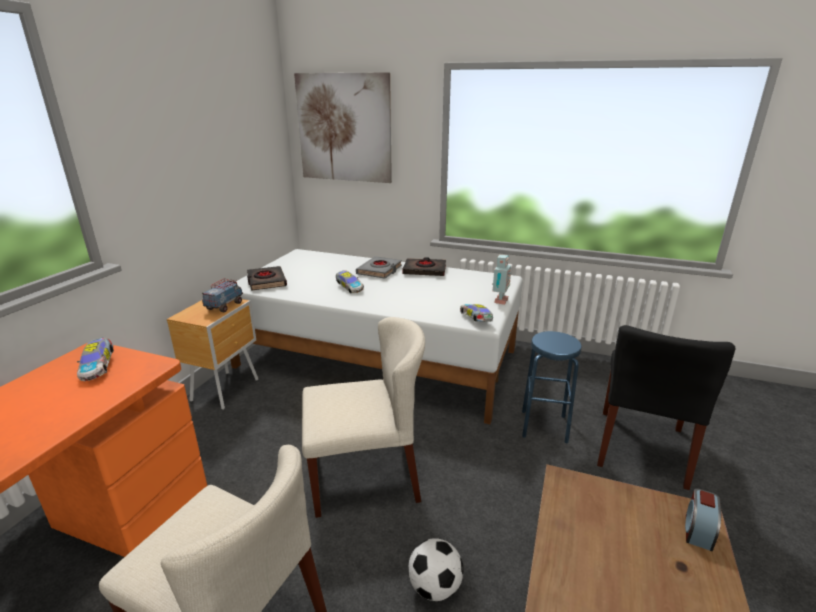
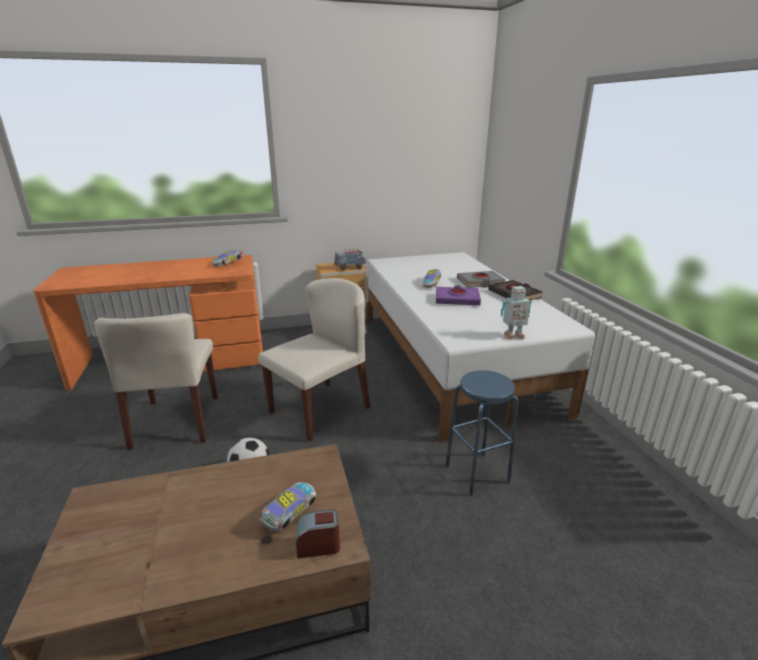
camera: 55 degrees right, 0 degrees up
black book [247,266,287,291] -> none
picture [294,72,392,183] -> none
beige chair [302,317,425,518] -> beige chair turned 90 degrees counterclockwise [258,278,370,441]
toy car [460,304,493,322] -> toy car moved to [259,482,316,532]
black chair [597,325,736,490] -> none
none -> purple book [436,286,481,305]

